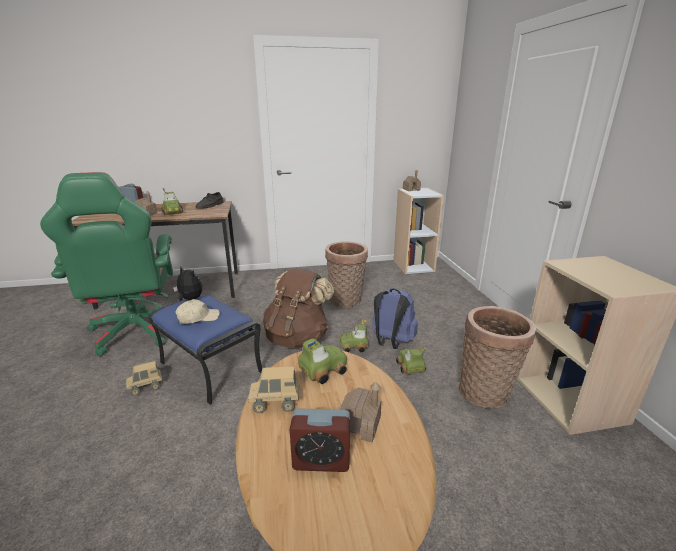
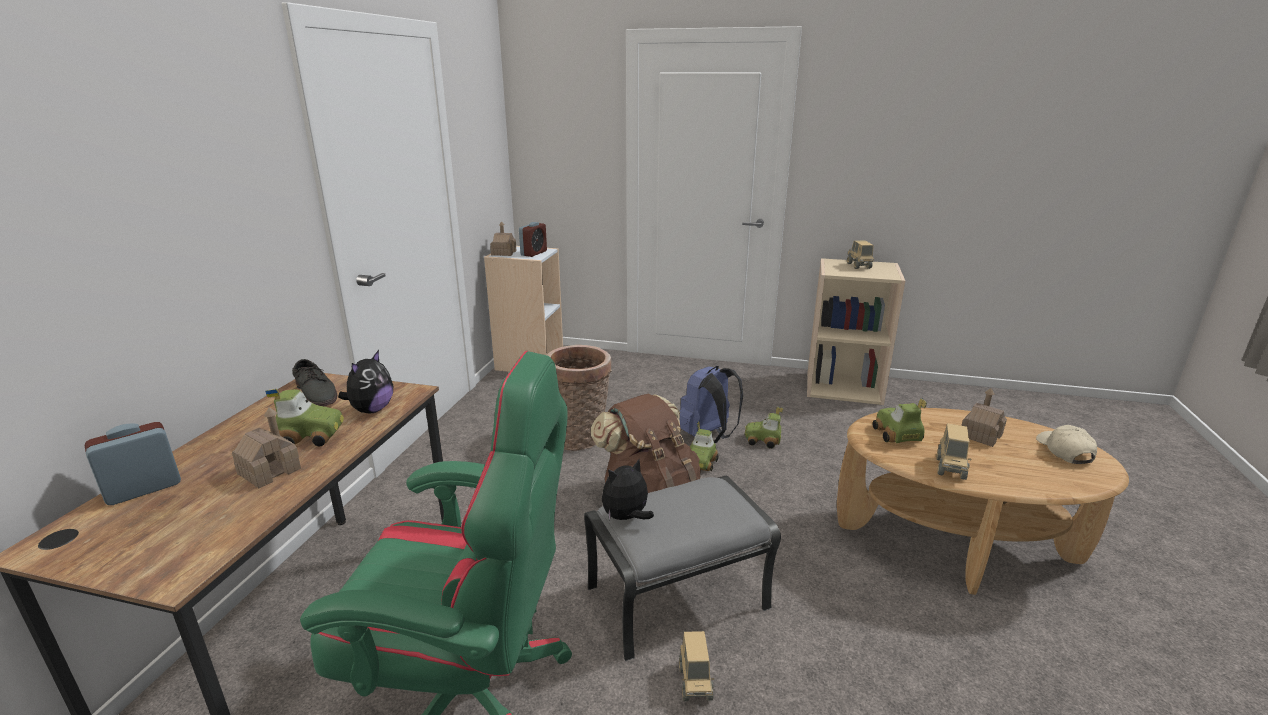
camera: 65 degrees left, 0 degrees up
blue ottoman [149,294,262,405] -> grey ottoman [584,475,781,661]
beige cap [175,299,220,324] -> beige cap moved to [1036,425,1097,464]
alarm clock [290,408,350,472] -> alarm clock moved to [519,222,547,257]
basket [458,306,536,408] -> none
none -> plush toy [338,350,393,413]
none -> toy truck [847,240,874,269]

